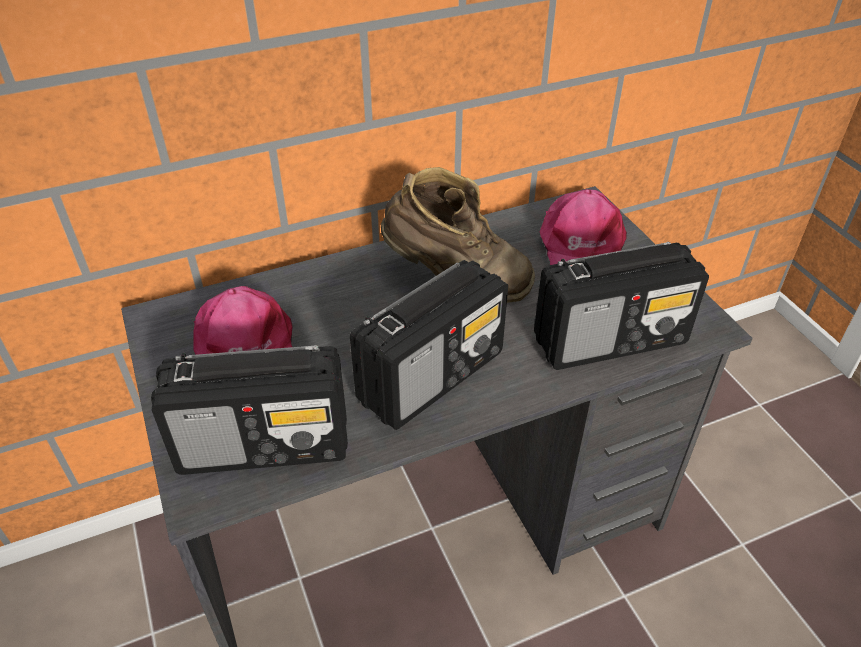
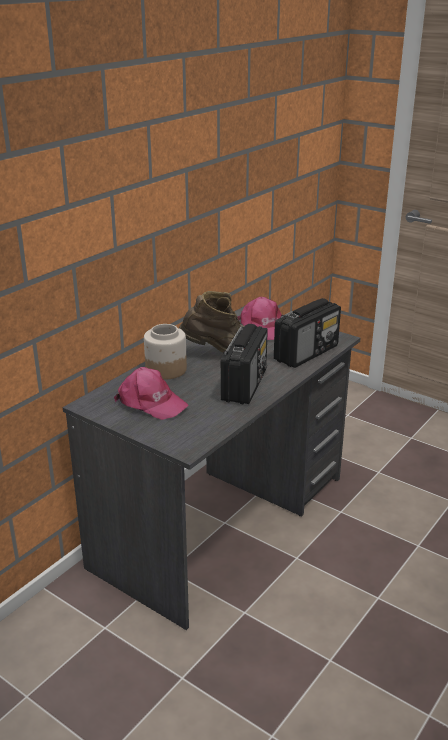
camera: 30 degrees left, 15 degrees down
radio [151,345,348,475] -> none
none -> jar [144,324,187,380]

